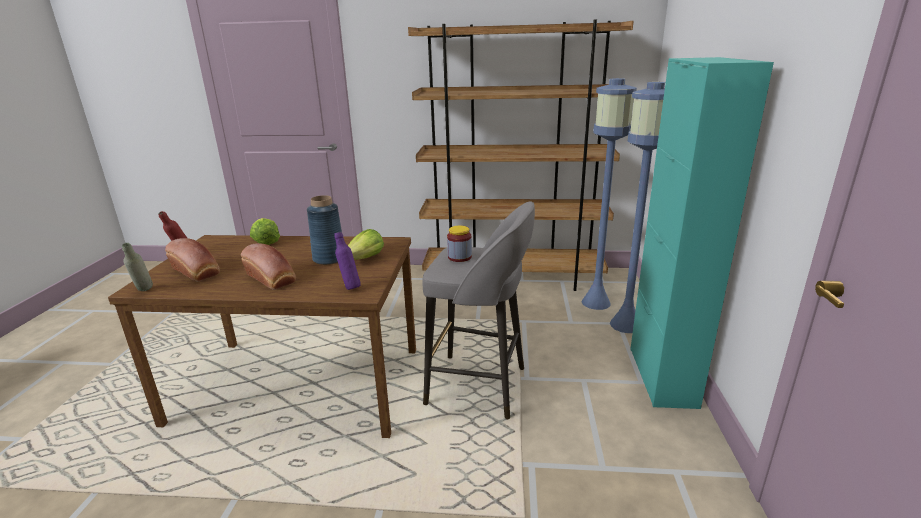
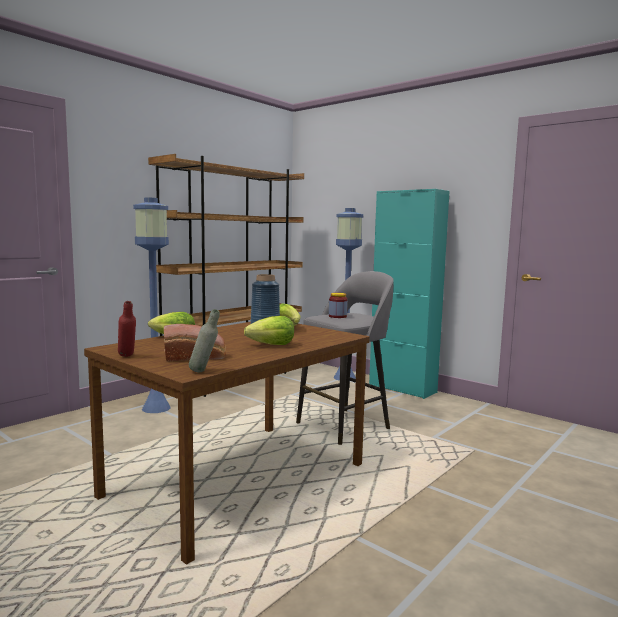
camera: 55 degrees left, 15 degrees down
bread [241,243,296,290] -> lettuce [244,316,294,345]
purple bottle [334,232,361,290] -> none
blue floor lamp [581,78,637,310] -> blue floor lamp moved to [133,198,171,413]

